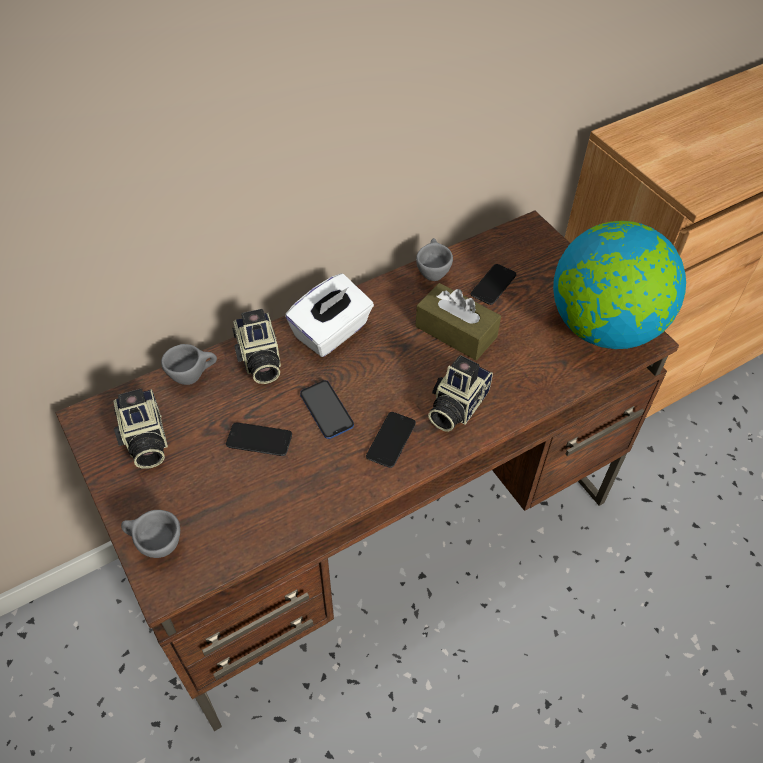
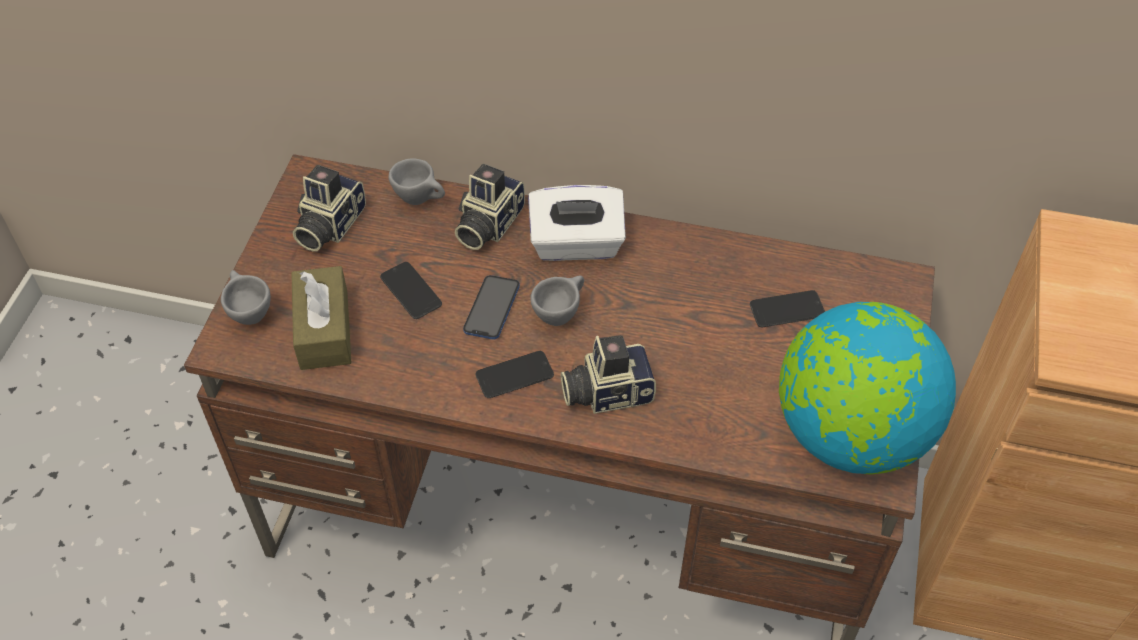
camera: 45 degrees right, 0 degrees up
grey cup [416,238,453,281] -> grey cup moved to [530,276,584,326]
brown tissue box [416,283,501,360] -> brown tissue box moved to [291,266,352,370]

